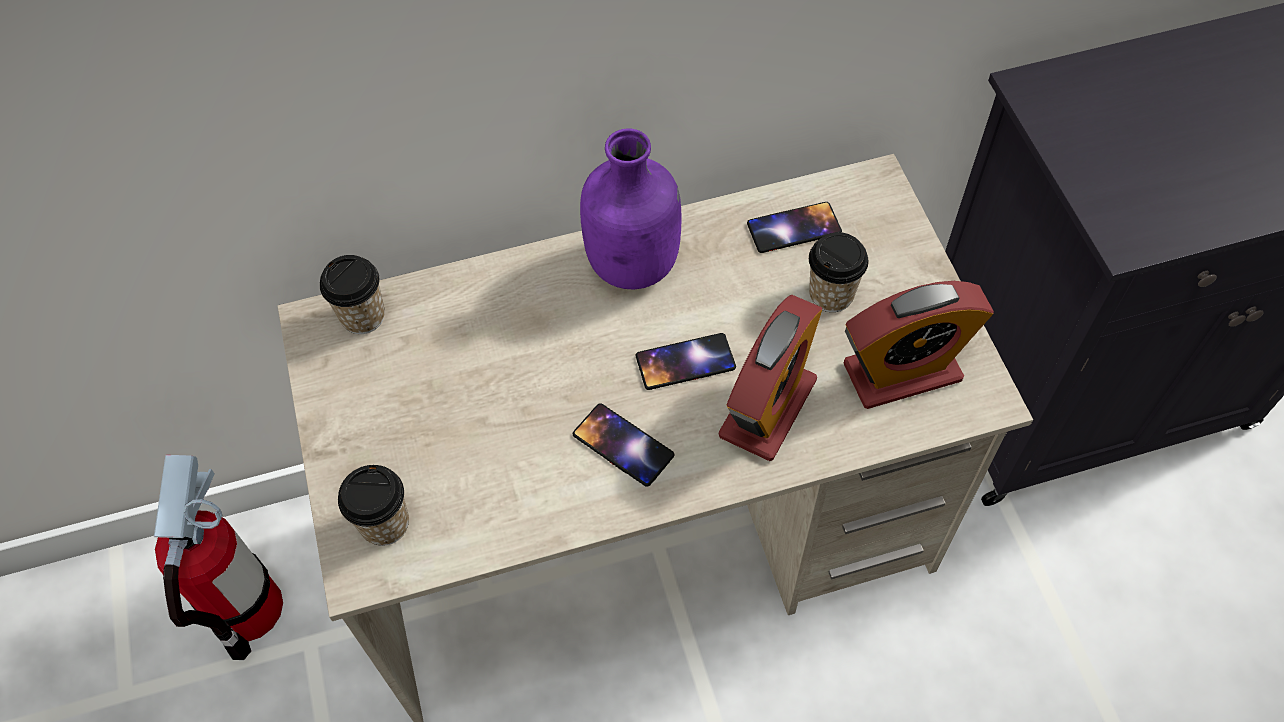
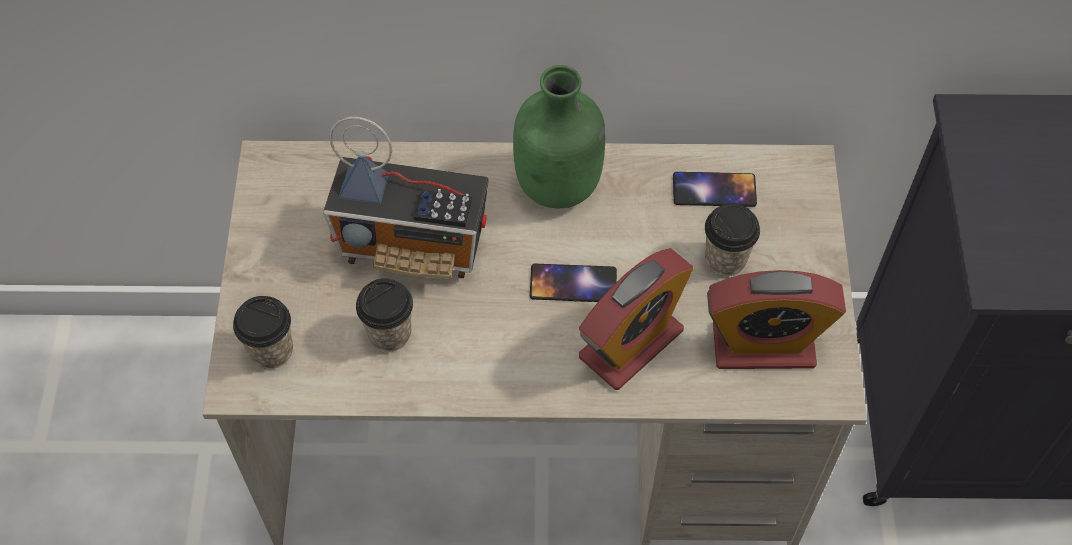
camera: 15 degrees right, 0 degrees up
fire extinguisher [154,455,283,660] -> none
cup [320,255,385,334] -> cup moved to [356,279,413,352]
phone [573,403,675,487] -> none
purple bottle [580,128,682,290] -> green bottle [513,65,605,209]
none -> radio [323,116,489,279]

